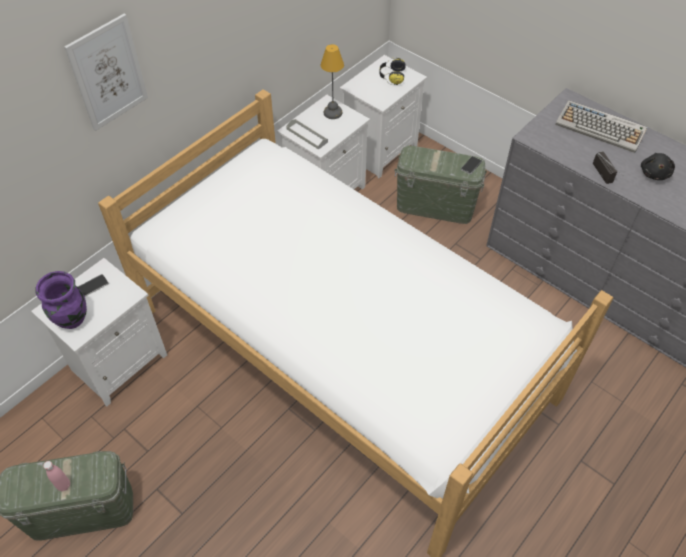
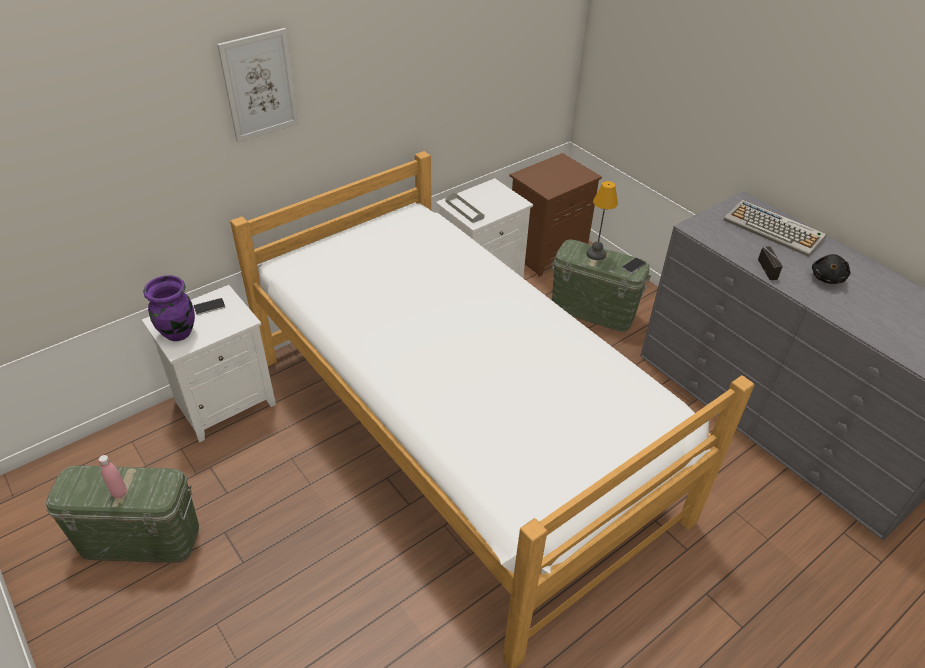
camera: 10 degrees right, 10 degrees down
table lamp [321,44,344,119] -> table lamp moved to [586,181,618,260]
white nightstand [340,55,427,178] -> brown nightstand [510,153,602,277]
headphones [379,58,406,85] -> none

